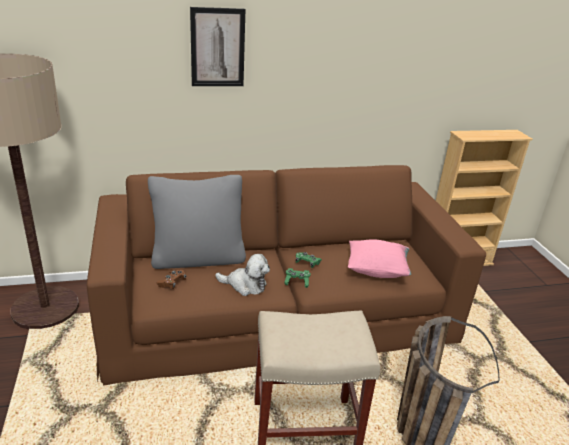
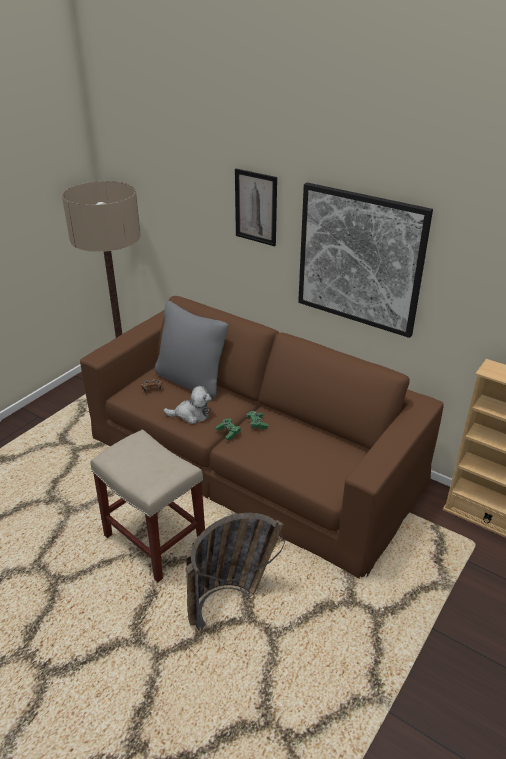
camera: 50 degrees right, 5 degrees up
plush toy [215,254,270,296] -> plush toy turned 60 degrees counterclockwise [163,386,211,424]
pink pillow [348,239,411,278] -> none
none -> picture [298,182,433,338]

